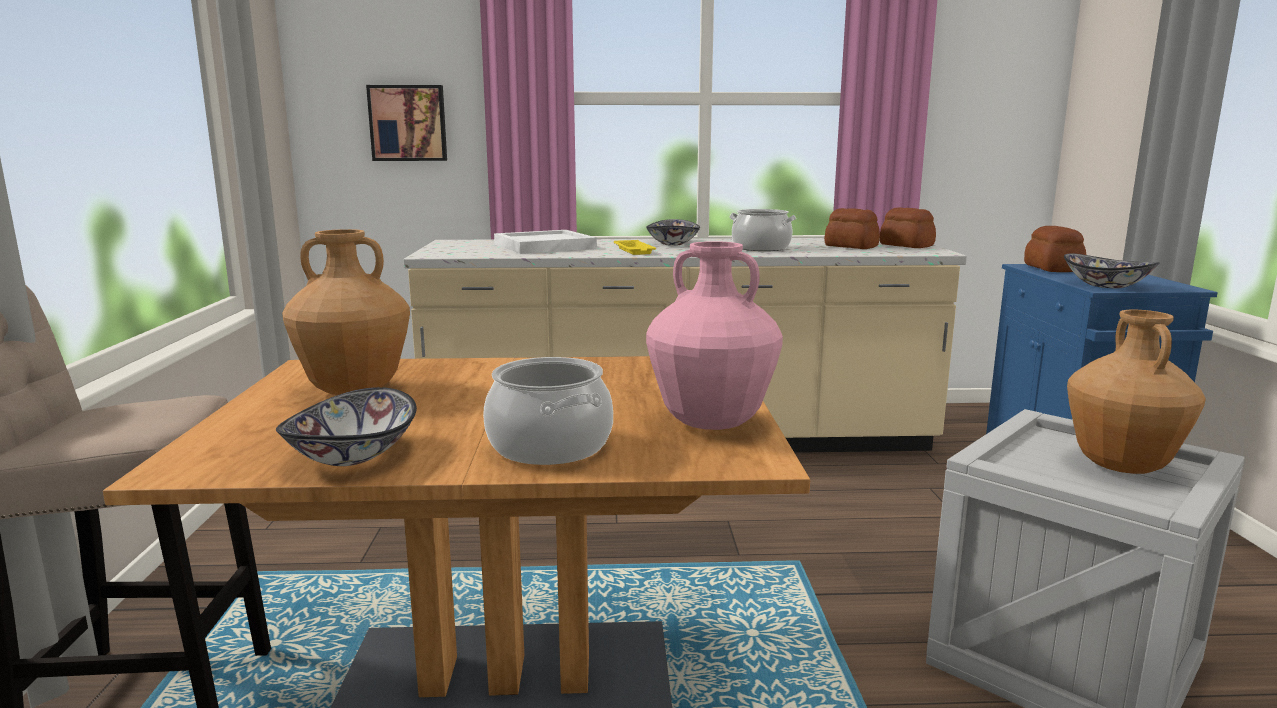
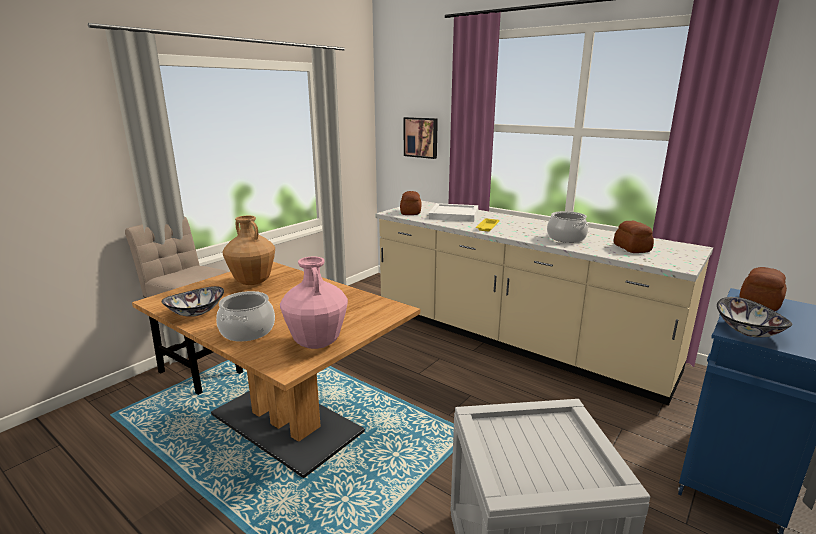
camera: 40 degrees right, 5 degrees up
bowl [646,219,700,246] -> none
bread [880,207,936,248] -> bread moved to [400,191,421,215]
brown vase [1067,310,1206,474] -> none

